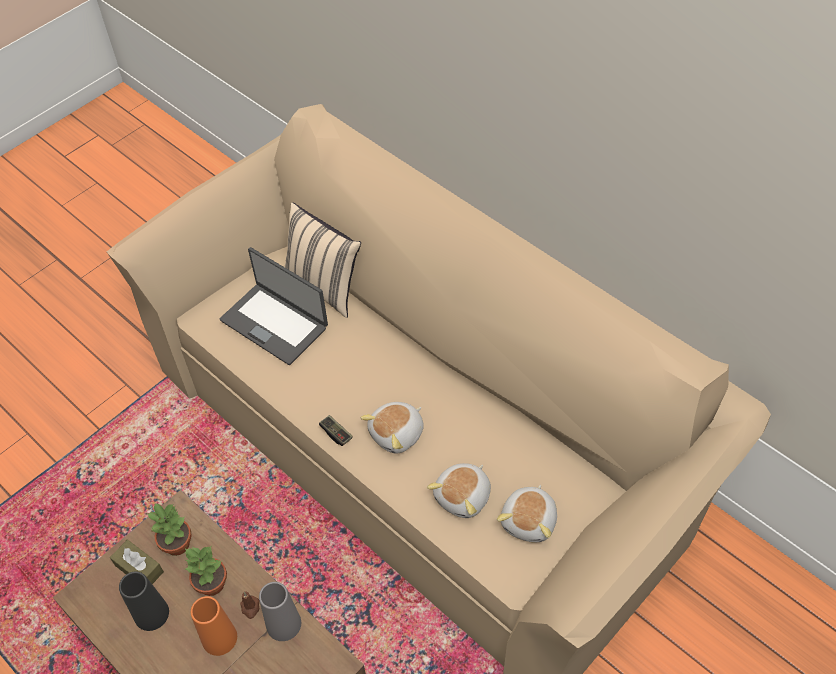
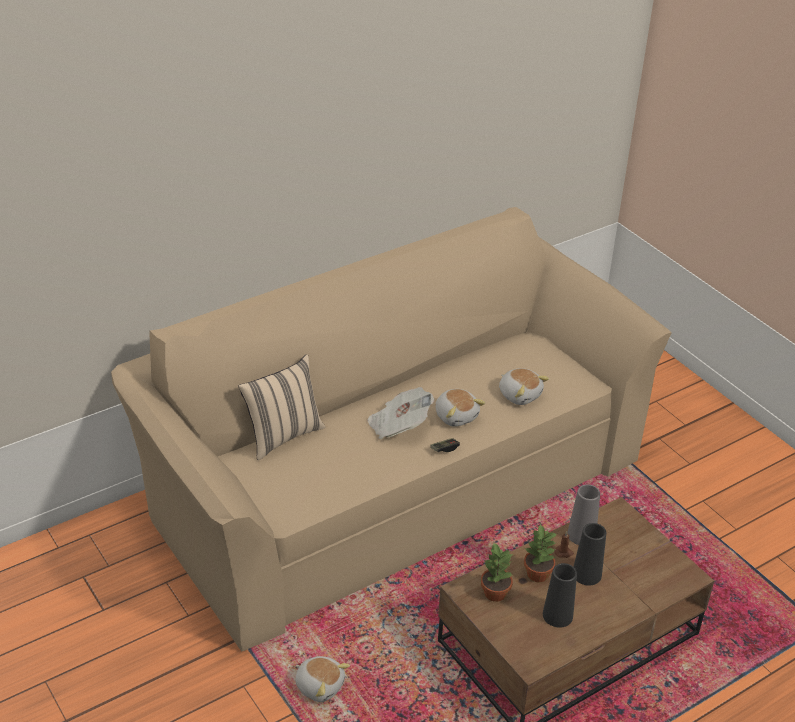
camera: 80 degrees left, 15 degrees down
brown tissue box [110,539,164,584] -> none
orange vase [191,596,237,656] -> black vase [573,523,606,586]
laptop [220,247,328,365] -> none
plush toy [497,485,557,543] -> plush toy moved to [295,656,350,702]
none -> newspaper [367,387,434,439]

